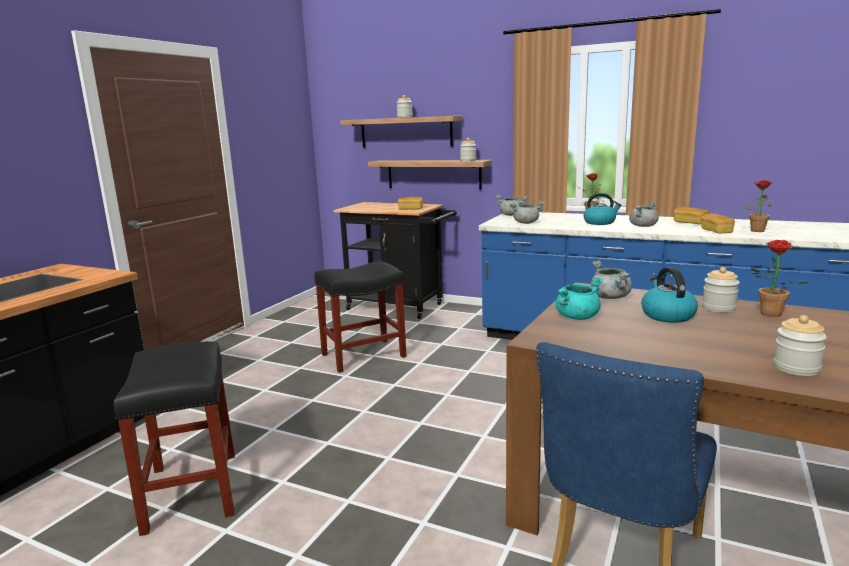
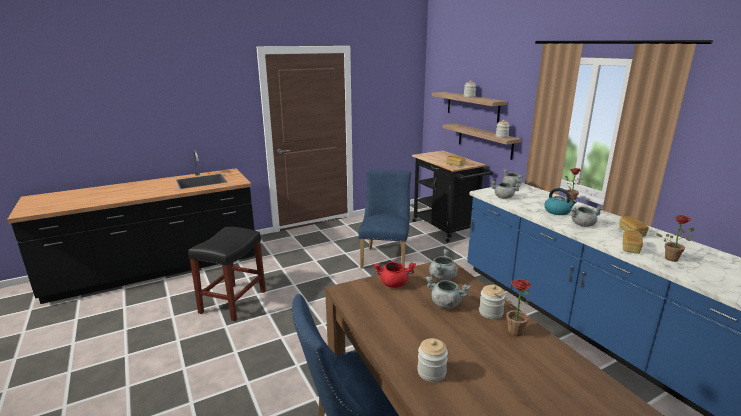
camera: 35 degrees right, 5 degrees up
black stool [314,261,406,373] -> blue chair [358,169,411,268]
turquoise cooking pot [555,278,603,320] -> red cooking pot [374,262,416,288]
kettle [641,267,698,323] -> grey cooking pot [425,276,471,309]

